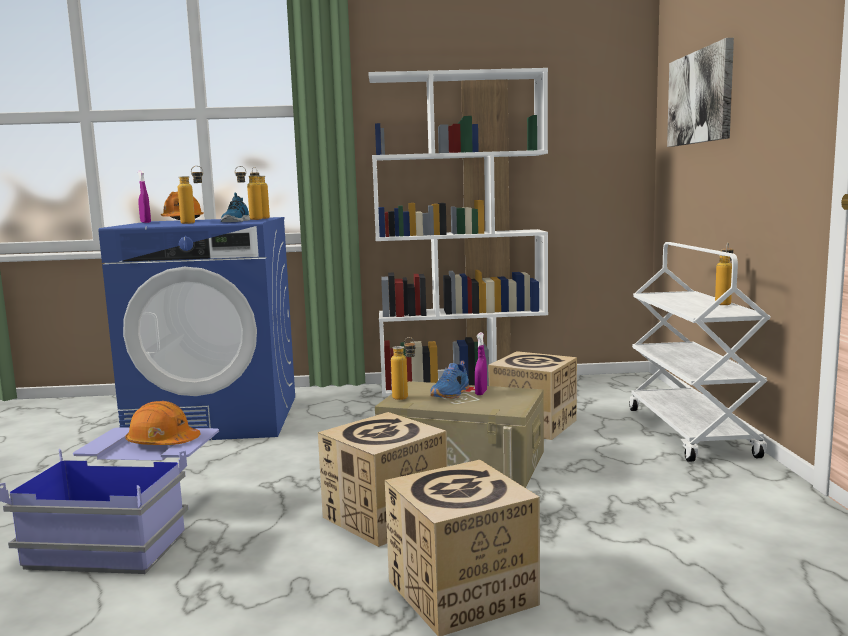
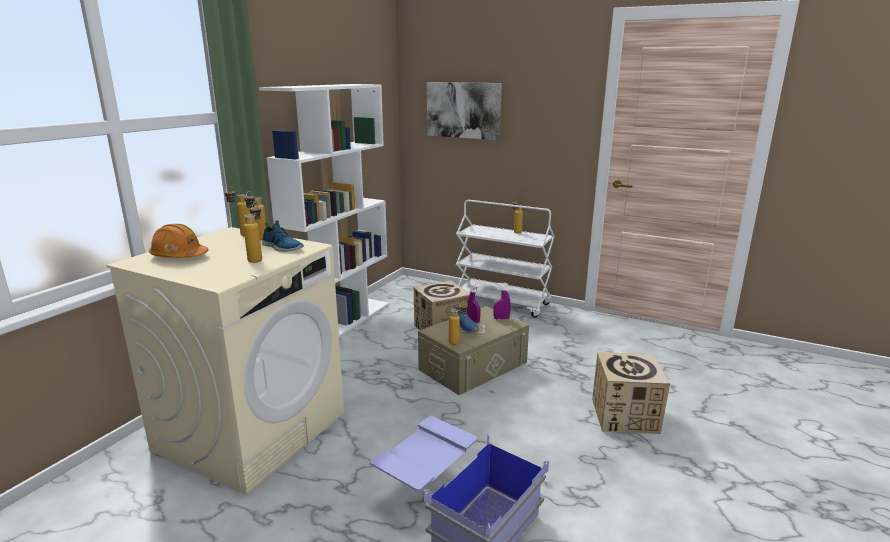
camera: 60 degrees left, 10 degrees up
blue washing machine [98,217,295,440] -> beige washing machine [106,227,344,495]
orange hard hat [125,401,201,445] -> none
purple spray bottle [138,171,151,223] -> purple spray bottle moved to [493,283,511,320]
cardboard box [318,412,448,547] -> none

